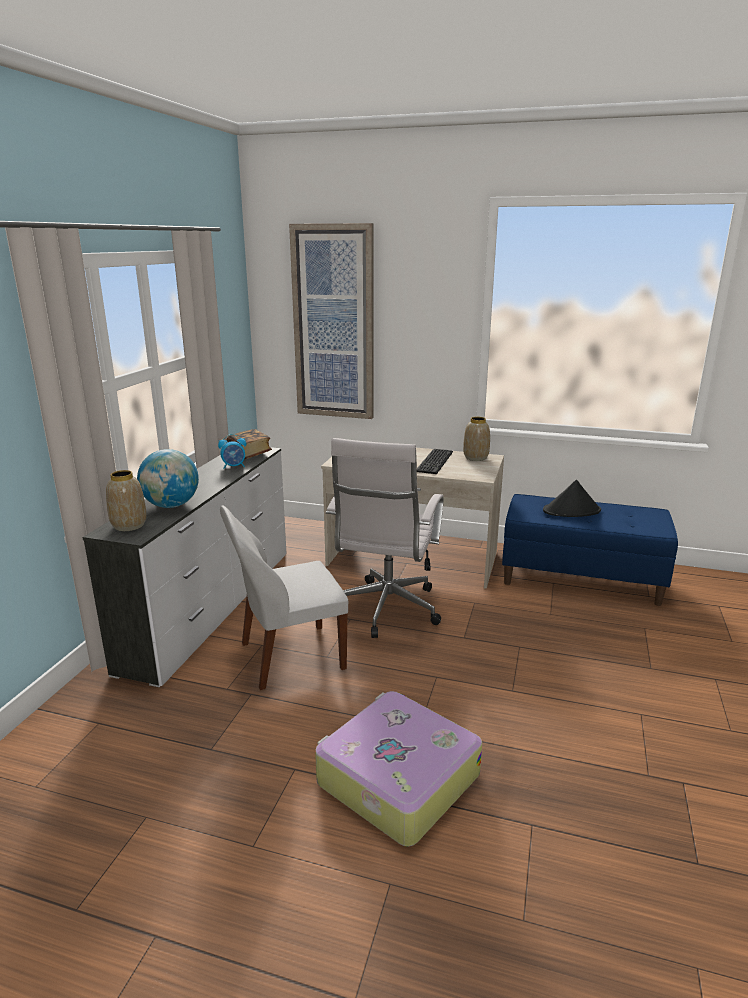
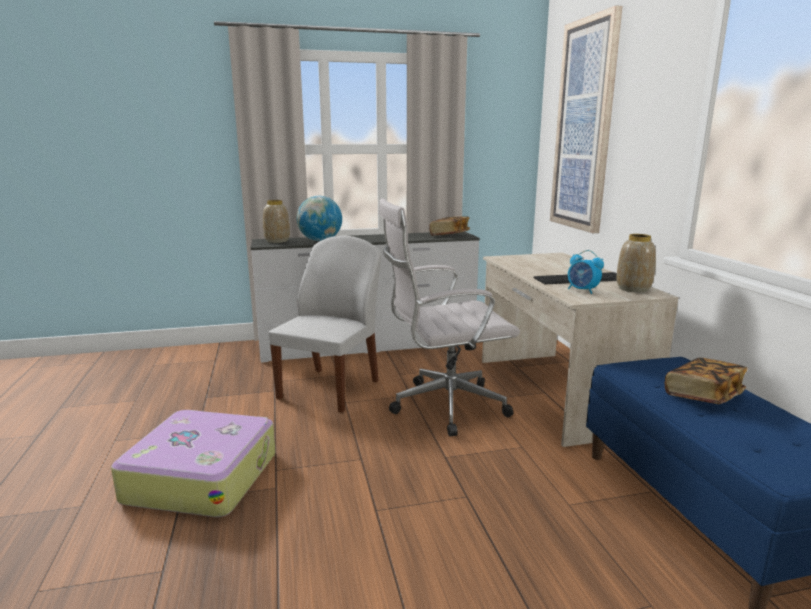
camera: 60 degrees right, 5 degrees down
alarm clock [218,434,246,469] -> alarm clock moved to [568,250,604,294]
white chair [220,506,348,690] -> white chair turned 75 degrees clockwise [269,236,381,413]
black hat [543,480,601,517] -> book [665,358,748,404]

